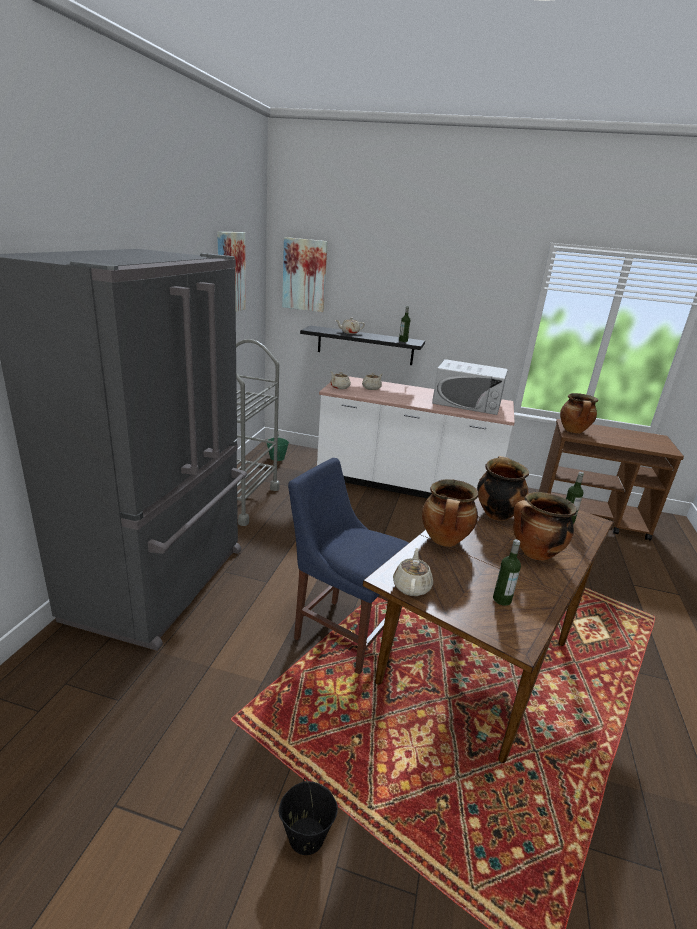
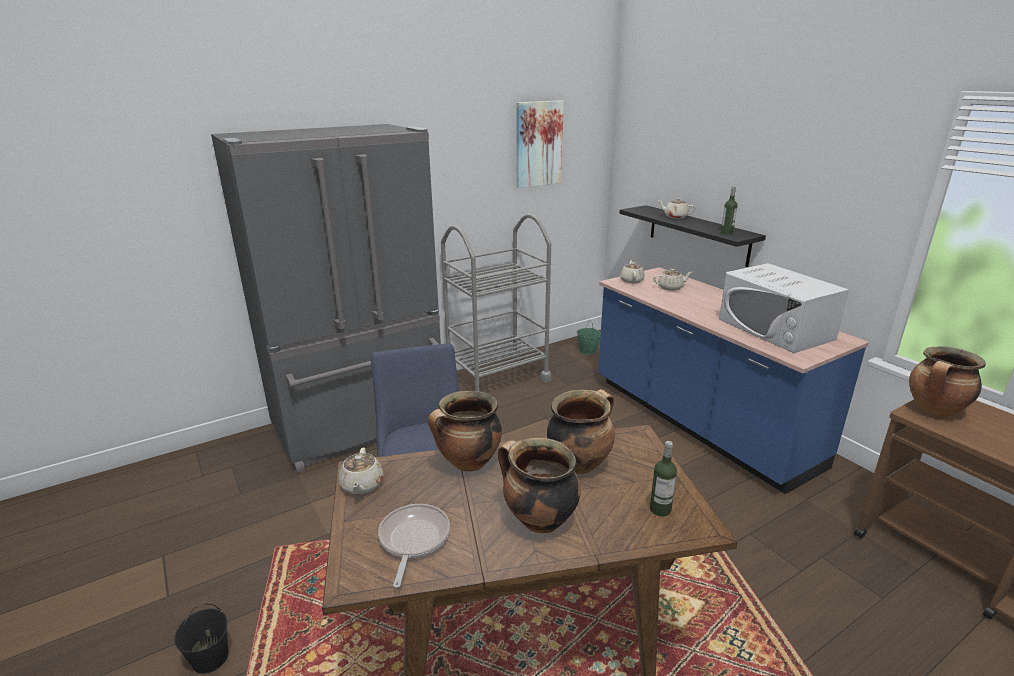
camera: 45 degrees right, 0 degrees up
picture [282,237,328,312] -> none
white counter [317,376,515,499] -> blue counter [598,267,869,494]
beige teapot [393,548,433,596] -> beige teapot turned 120 degrees clockwise [339,448,384,494]
bottle [493,539,521,606] -> frying pan [378,504,450,588]

